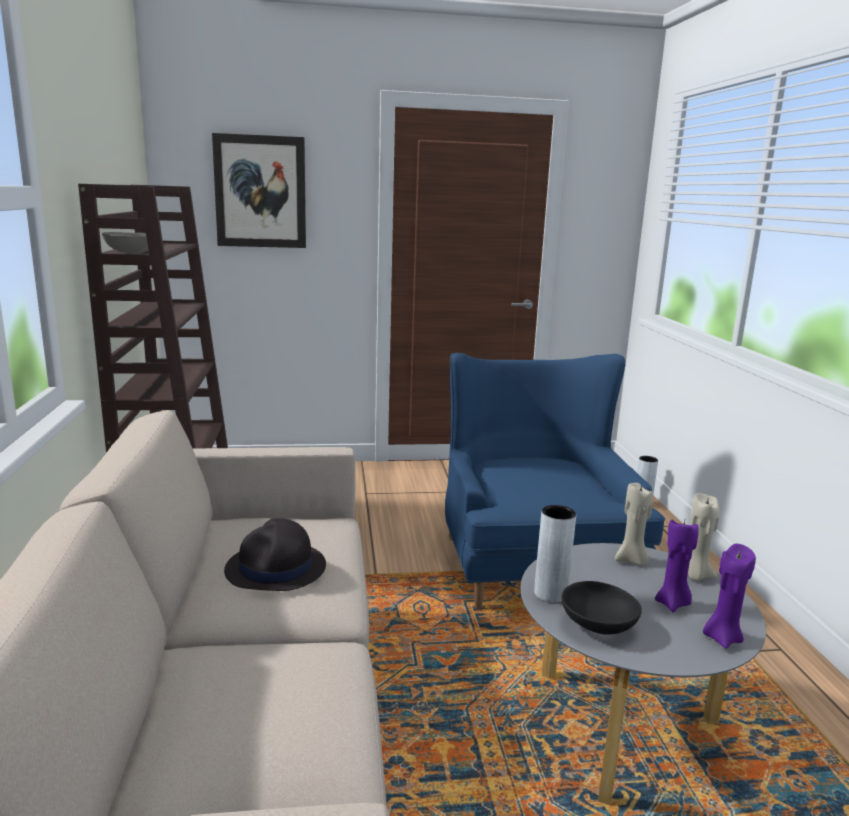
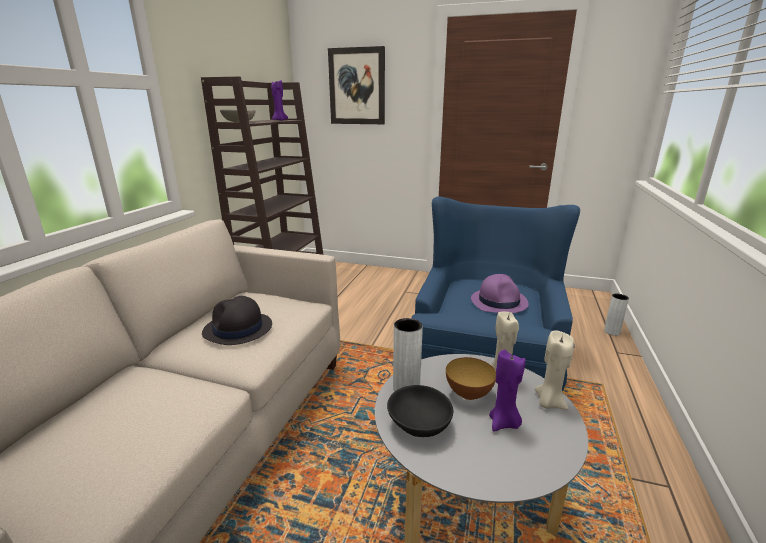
camera: 25 degrees right, 5 degrees up
purple candle [703,544,756,649] -> purple candle moved to [271,80,288,121]
none -> bowl [446,357,496,400]
none -> purple hat [471,274,529,313]

